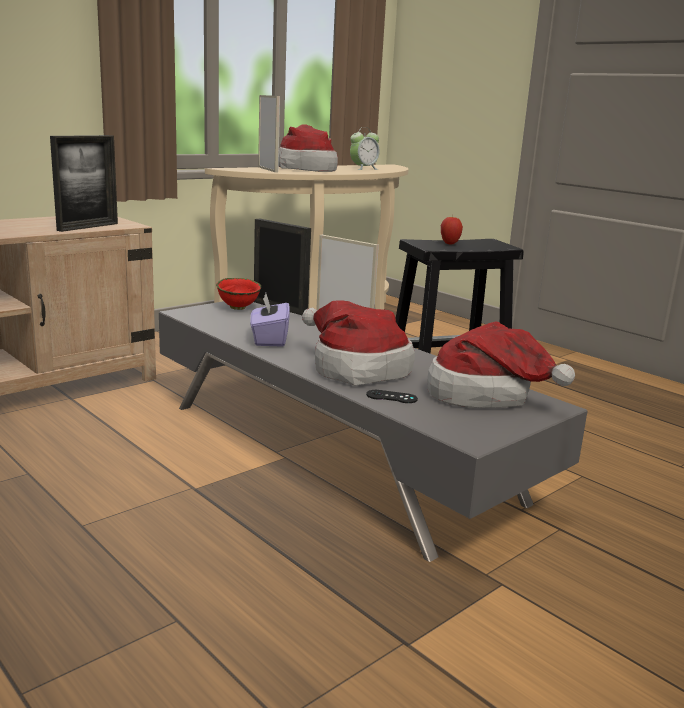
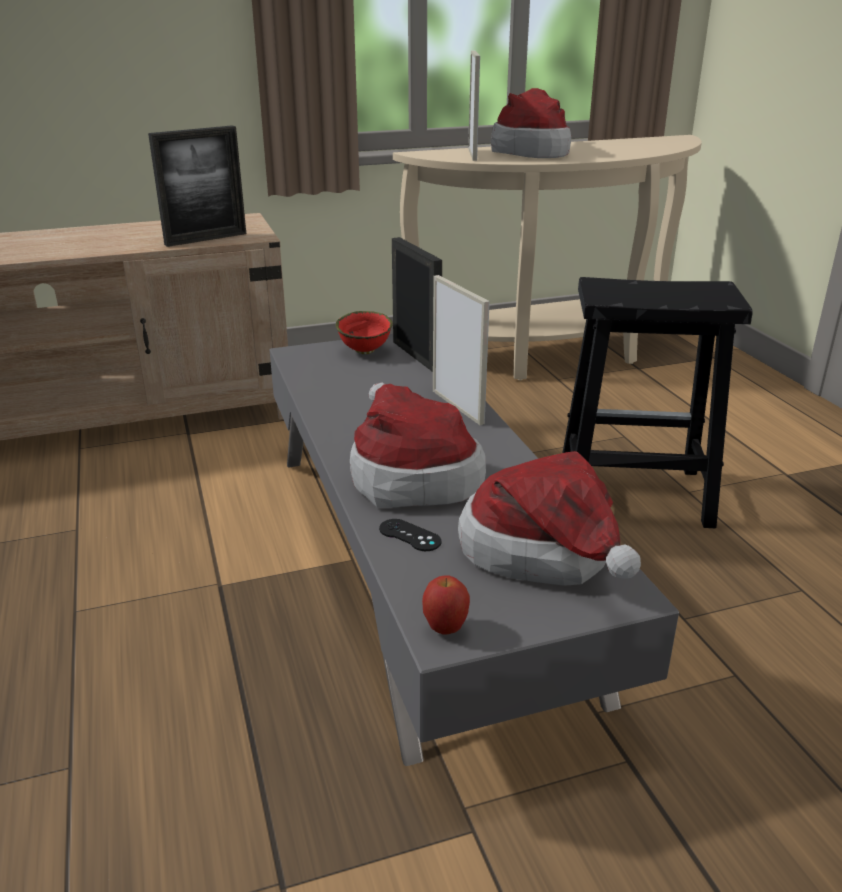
camera: 25 degrees right, 10 degrees up
purple tissue box [250,293,290,347] -> none
alarm clock [350,127,380,170] -> none
apple [441,216,463,245] -> apple moved to [422,576,470,635]

